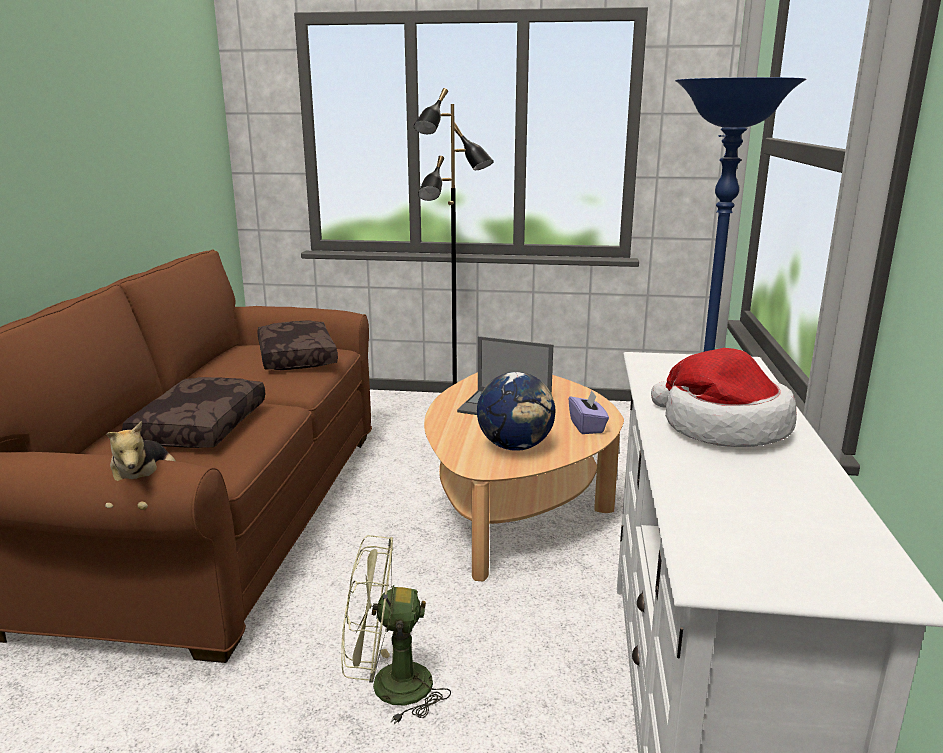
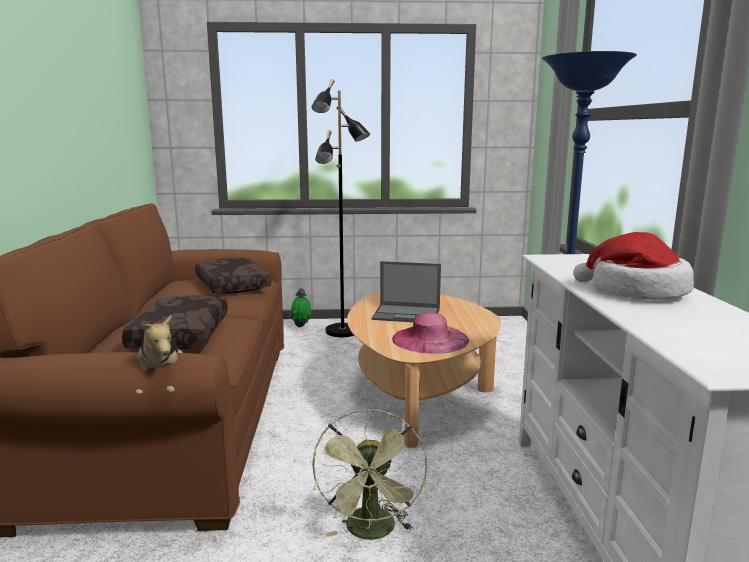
camera: 10 degrees left, 5 degrees down
green fan [341,535,451,724] -> green fan turned 75 degrees counterclockwise [312,408,427,540]
globe [477,372,555,451] -> pink hat [392,312,469,354]
purple tissue box [569,390,609,434] -> none
none -> potted plant [291,288,311,328]

